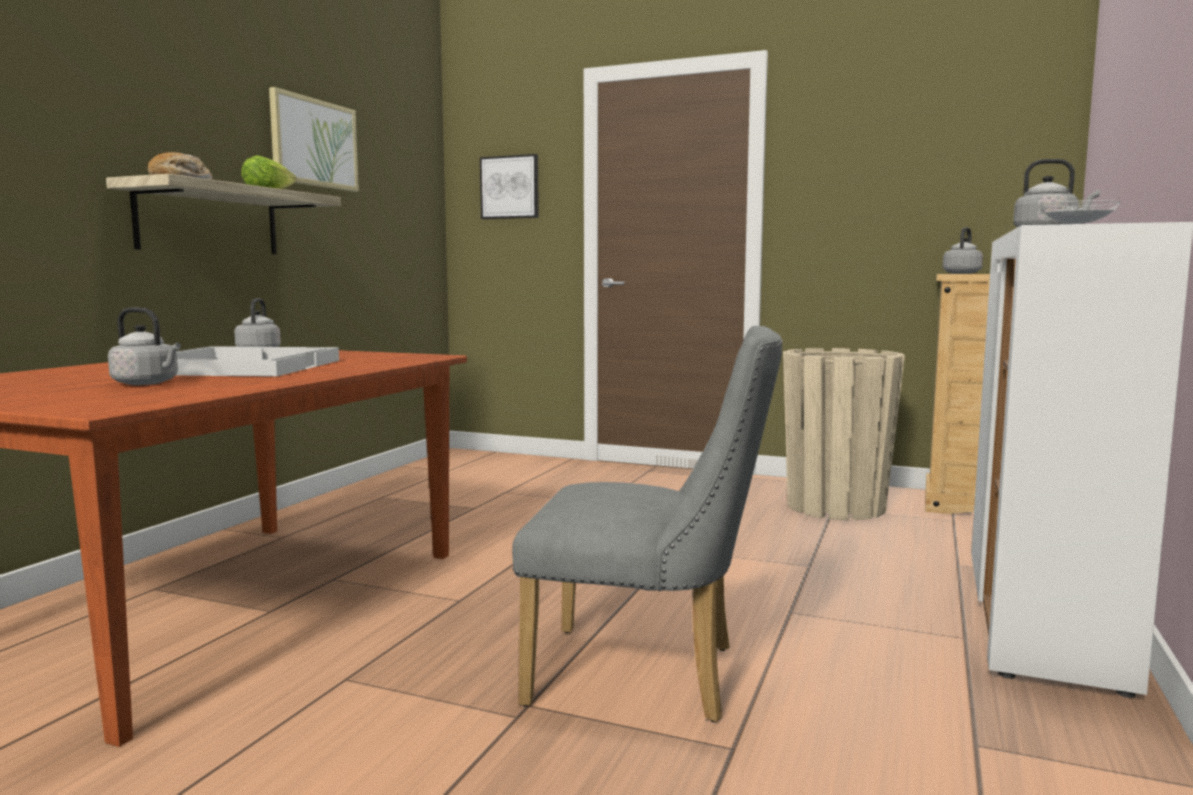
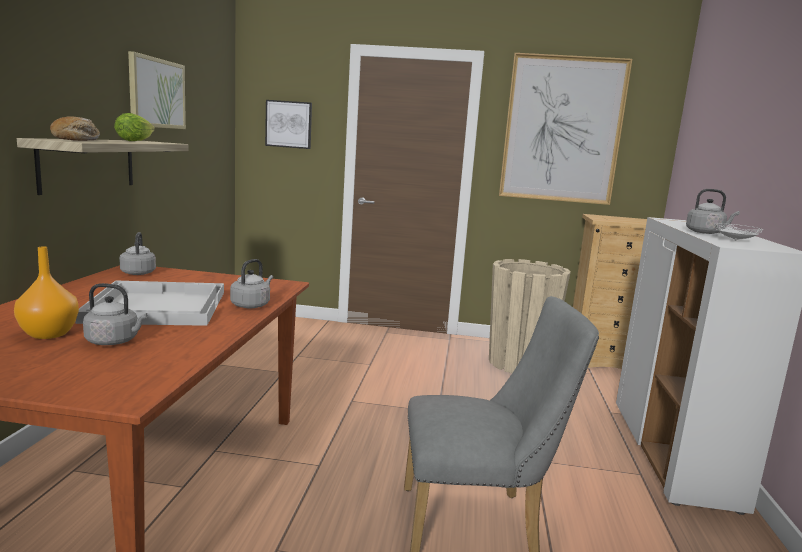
camera: 15 degrees left, 5 degrees up
grey kettle [943,227,983,274] -> grey kettle moved to [230,259,273,309]
none -> orange vase [14,246,79,339]
none -> picture [499,53,632,205]

